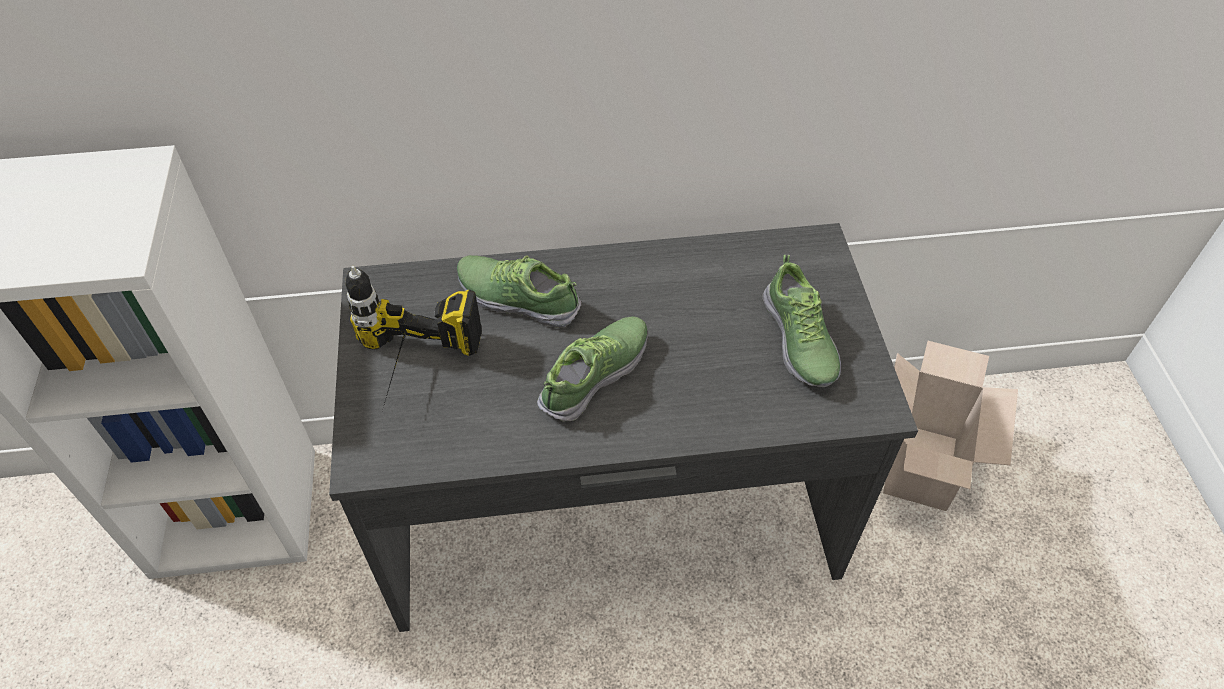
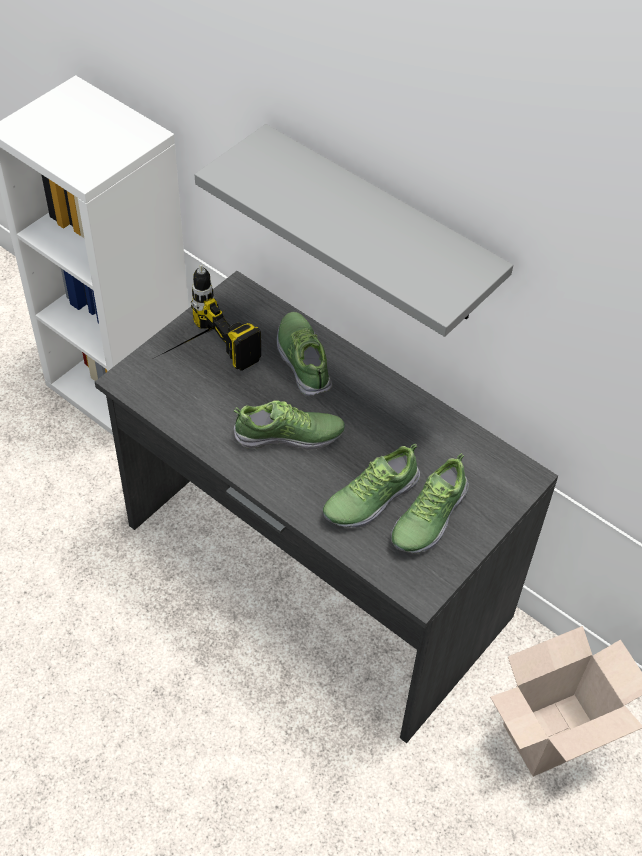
camera: 45 degrees right, 0 degrees up
none -> grey shelf [195,124,513,337]
none -> shoe [323,444,420,528]

